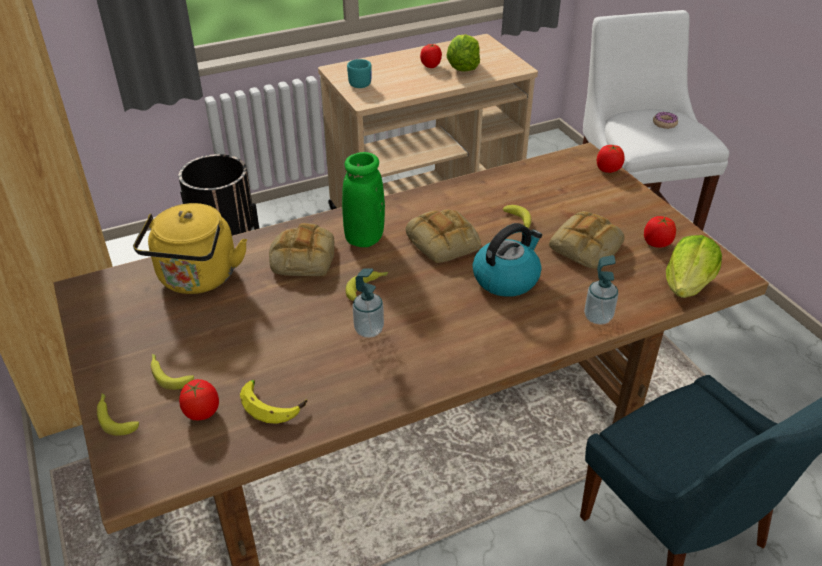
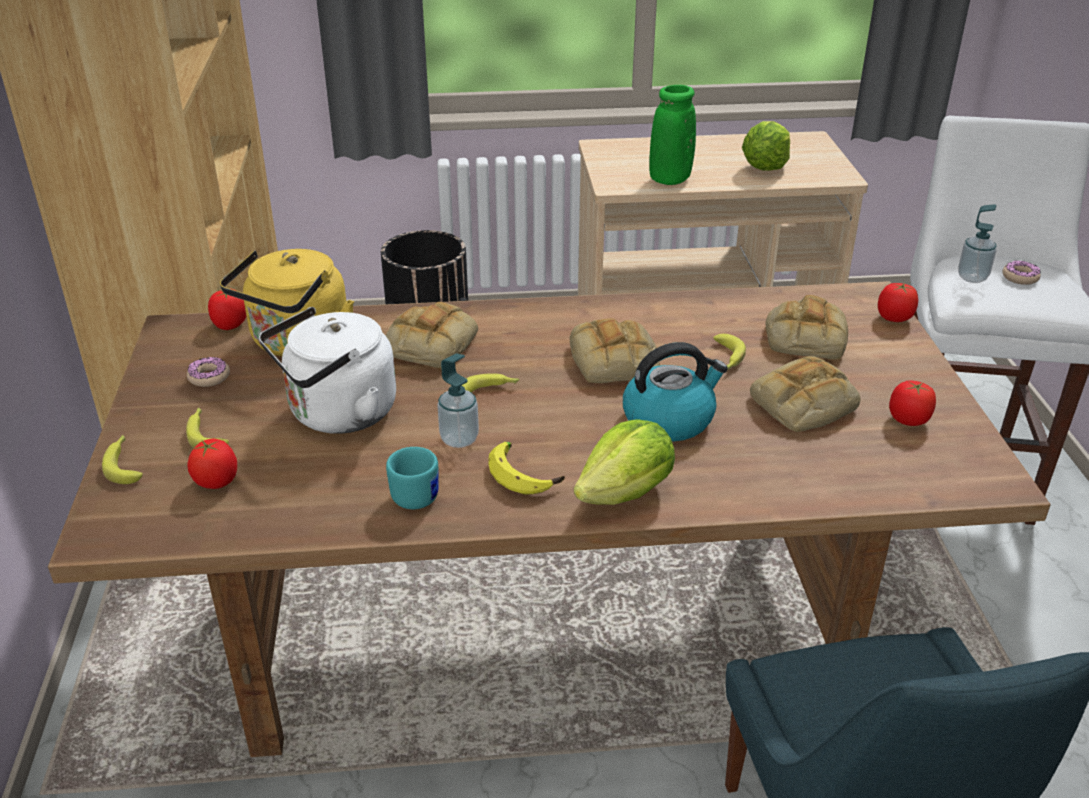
camera: 20 degrees right, 5 degrees down
banana [240,380,307,424] -> banana moved to [488,442,565,495]
green vase [342,152,385,247] -> green vase moved to [649,85,696,185]
turquoise mug [347,59,372,88] -> turquoise mug moved to [386,447,439,509]
tomato [420,44,442,68] -> tomato moved to [208,289,246,330]
soap dispenser [584,255,618,325] -> soap dispenser moved to [958,204,997,283]
lettuce [666,235,722,298] -> lettuce moved to [574,419,675,505]
none -> donut [187,357,230,387]
none -> white kettle [259,307,396,434]
none -> bread [766,295,848,360]

